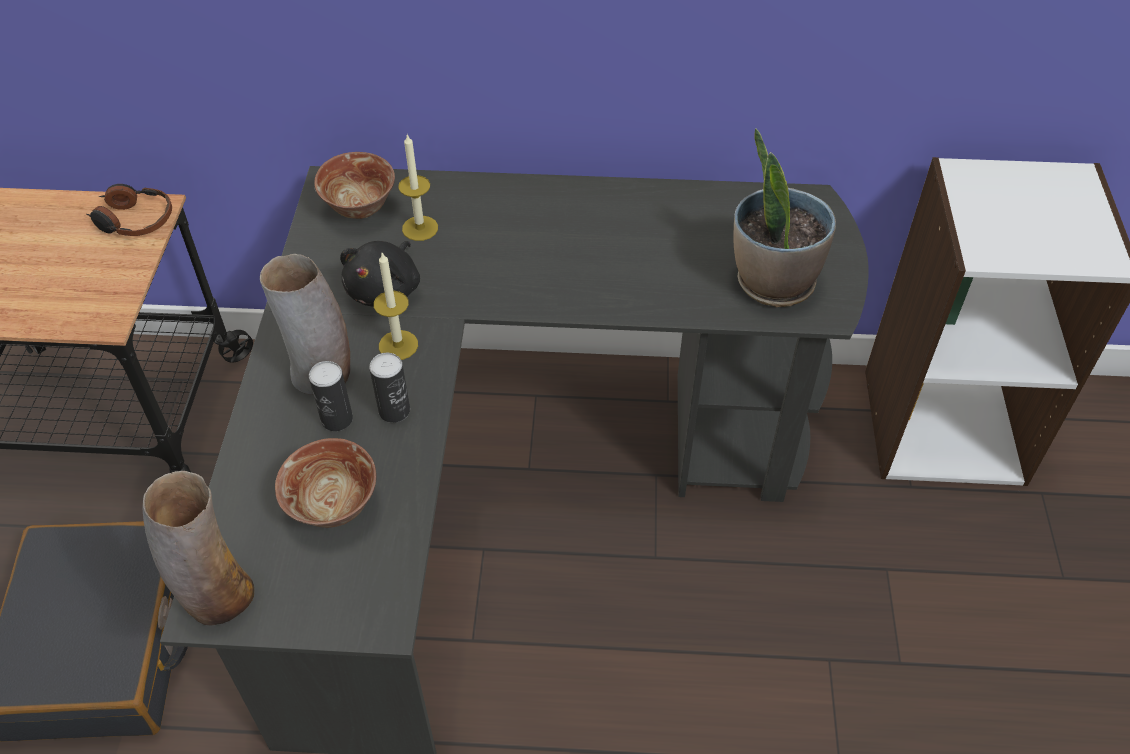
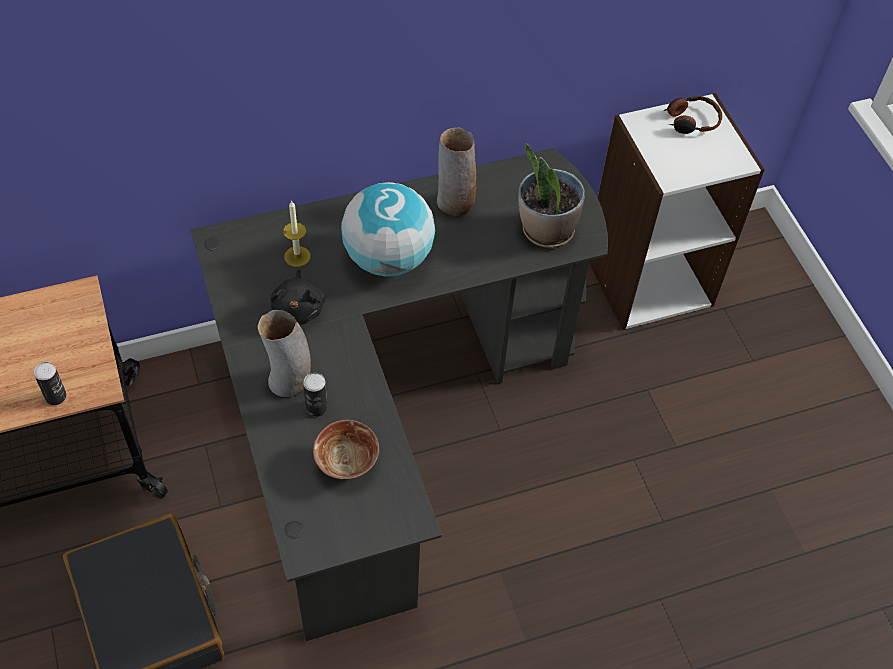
camera: 25 degrees left, 5 degrees up
headphones [87,184,172,236] -> headphones moved to [664,96,722,134]
vase [143,471,254,625] -> vase moved to [437,128,476,217]
bowl [314,152,395,219] -> none
can [369,353,410,423] -> can moved to [34,362,67,405]
candle [374,253,418,360] -> none
none -> globe [341,182,435,277]

